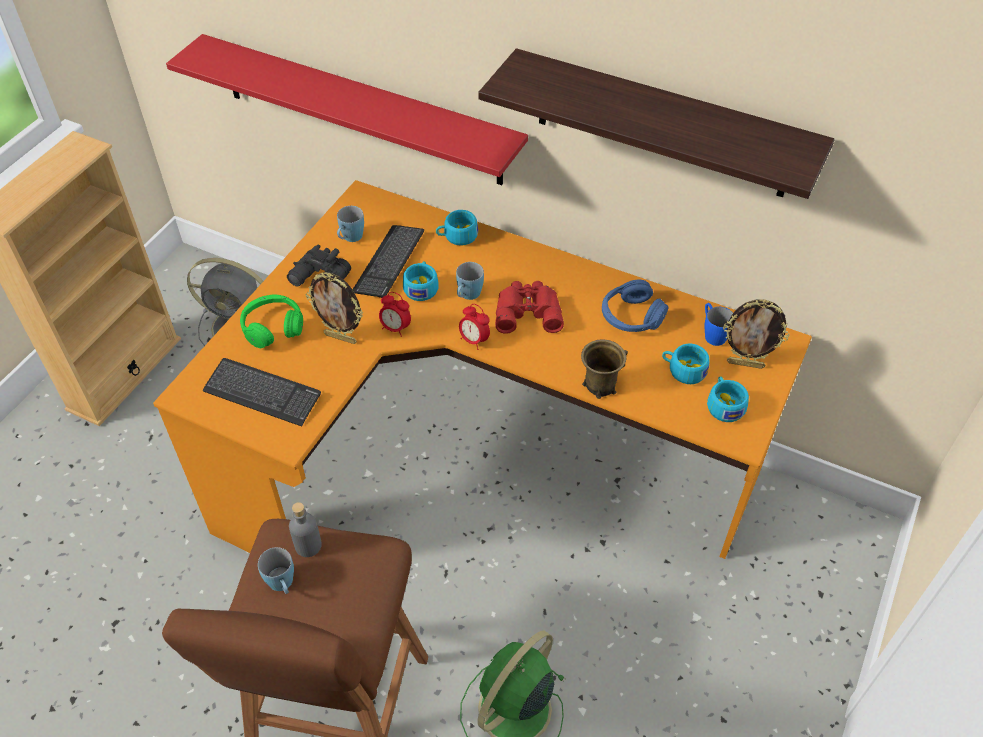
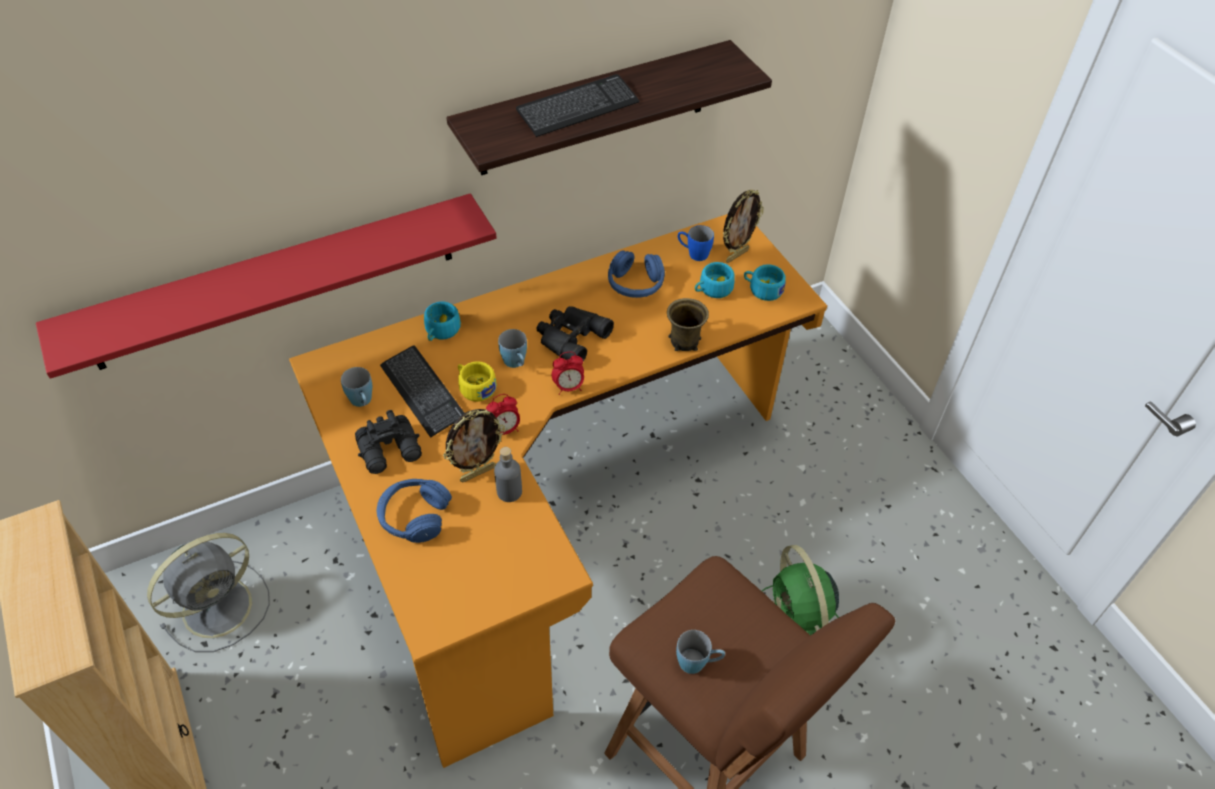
camera: 55 degrees left, 0 degrees up
keyboard [203,358,321,427] -> keyboard moved to [516,74,639,137]
green headphones [240,294,303,348] -> blue headphones [377,479,452,543]
grey bottle [289,502,322,557] -> grey bottle moved to [494,447,522,502]
turquoise cup [403,261,439,301] -> yellow cup [458,361,497,402]
red binoculars [495,281,564,334] -> black binoculars [536,306,614,362]

